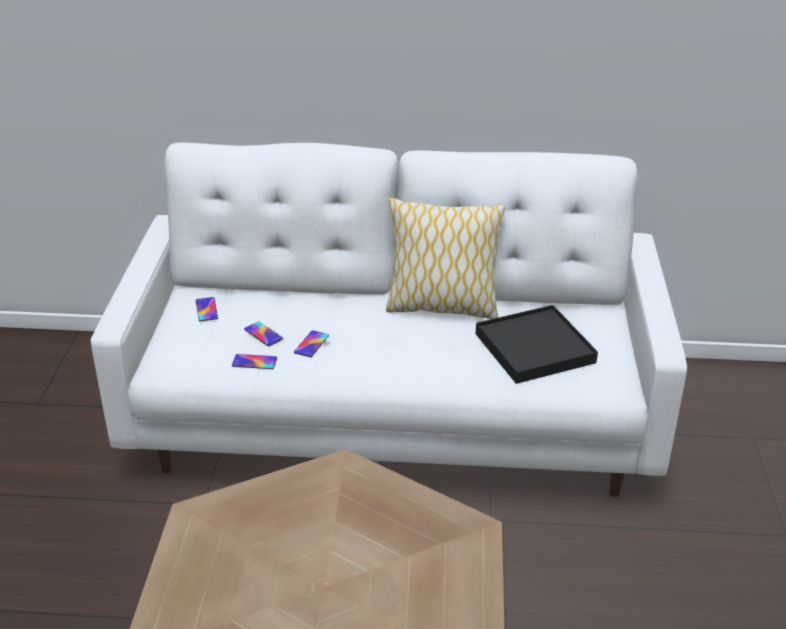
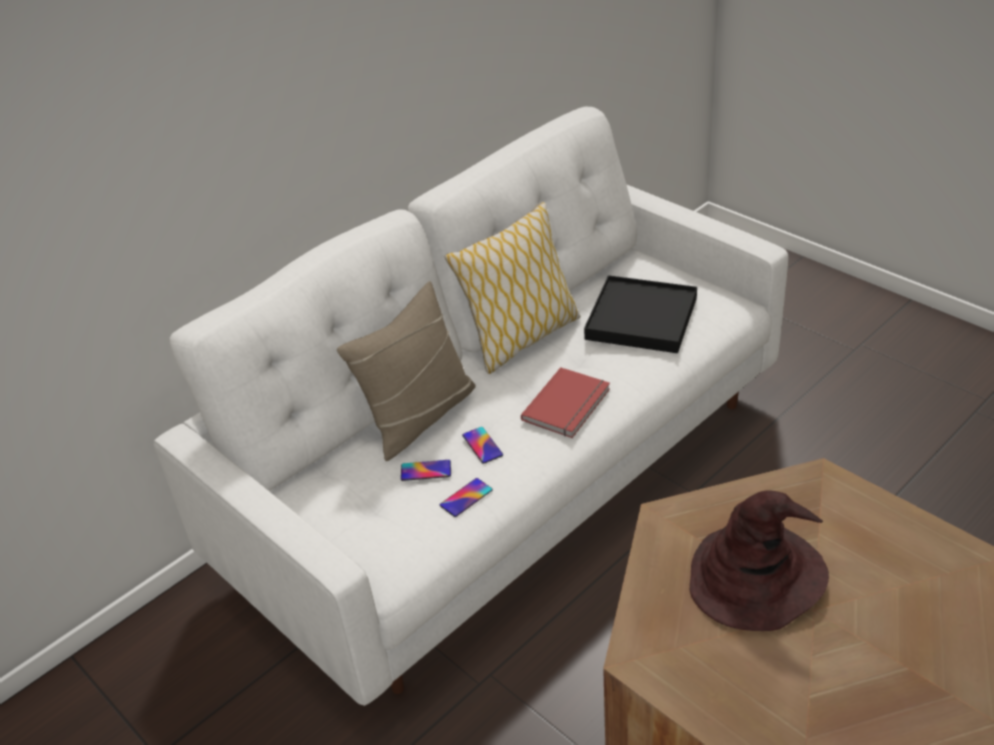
camera: 45 degrees left, 5 degrees up
phone [196,297,218,321] -> none
none -> beige pillow [337,281,476,461]
none -> red book [521,367,610,438]
none -> brown hat [690,490,829,631]

